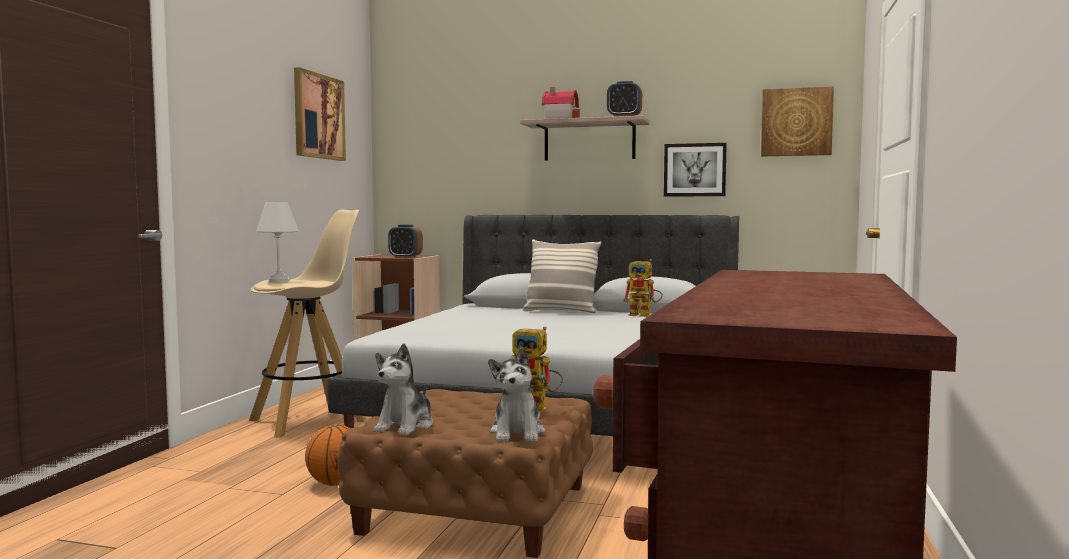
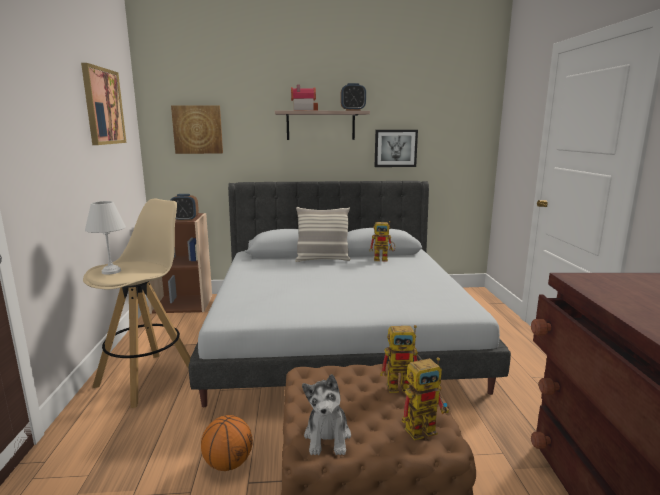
camera: 20 degrees left, 10 degrees up
plush toy [488,347,545,442] -> toy robot [402,357,449,441]
picture [761,86,834,157] -> picture moved to [171,105,223,154]

